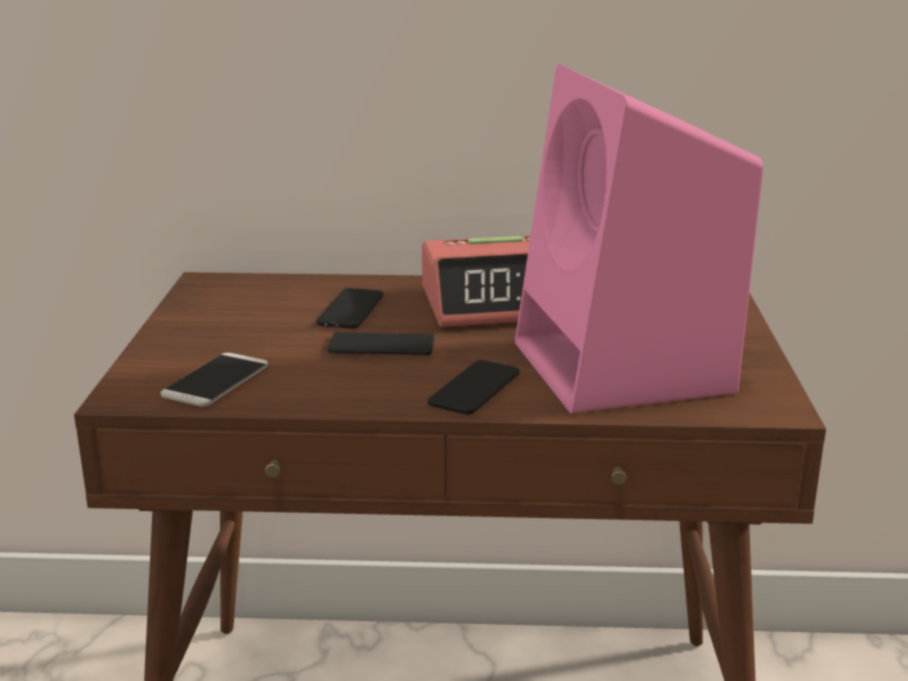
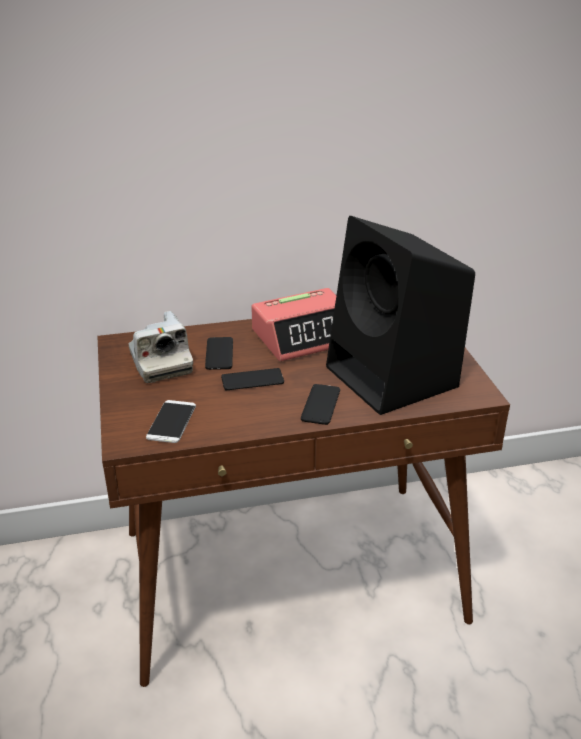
camera: 15 degrees left, 10 degrees up
pink speaker [515,64,763,413] -> black speaker [326,216,475,415]
none -> camera [129,311,193,383]

